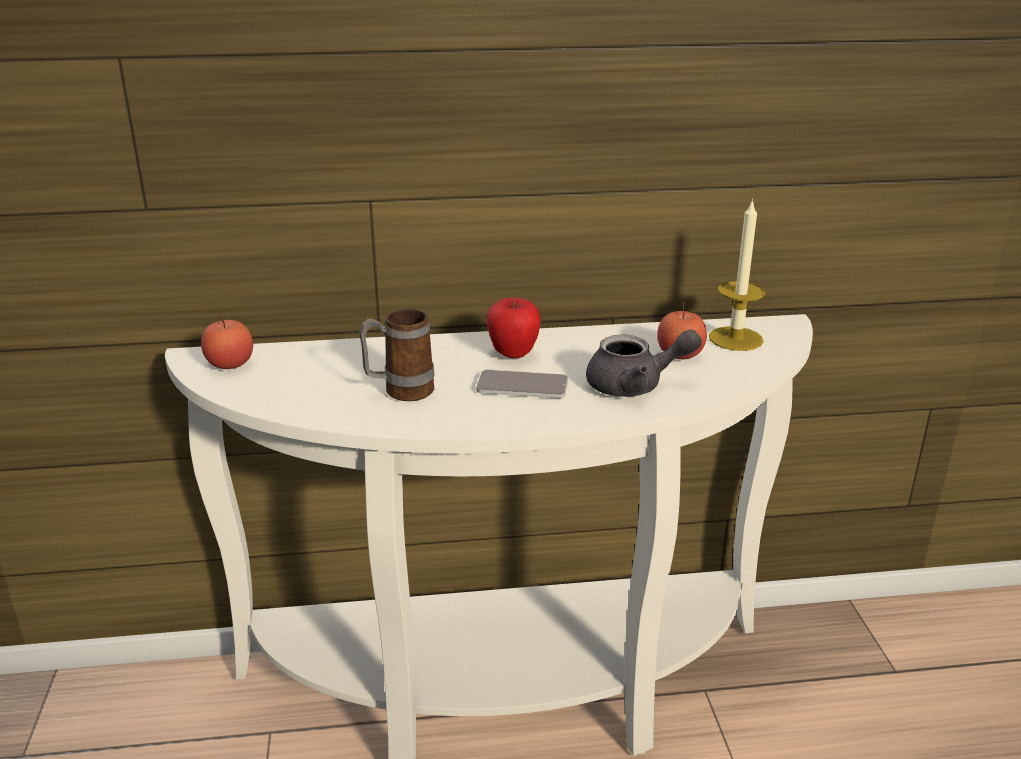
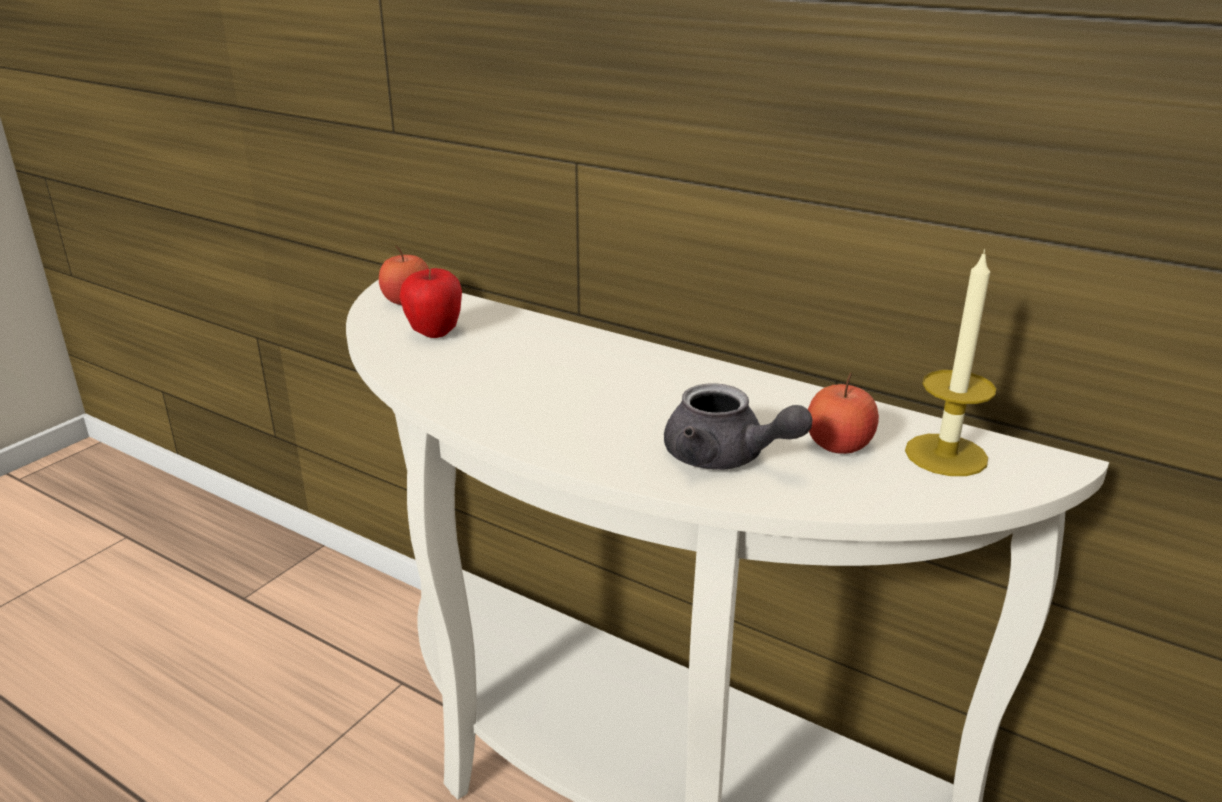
camera: 40 degrees right, 0 degrees up
mug [359,309,435,401] -> none
phone [476,370,568,398] -> none
apple [486,297,541,358] -> apple moved to [399,268,462,338]

